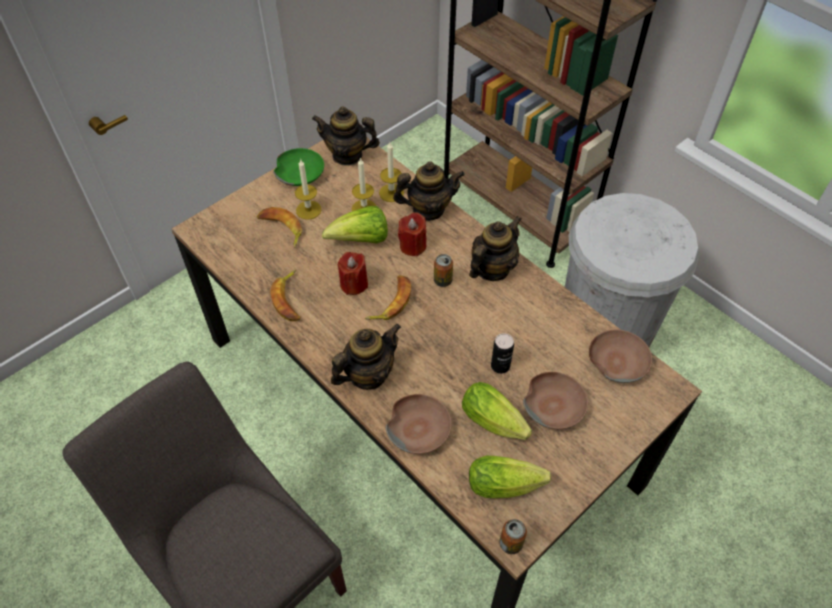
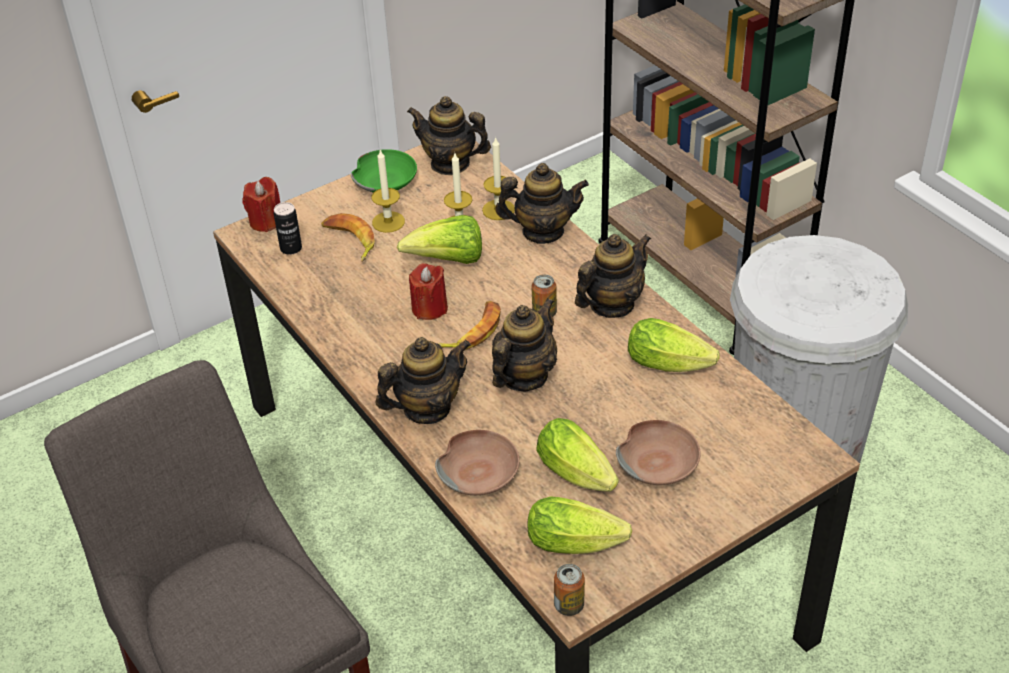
camera: 10 degrees right, 10 degrees down
banana [270,270,300,321] -> none
red candle [398,212,426,256] -> red candle moved to [242,177,280,232]
can [491,333,514,374] -> can moved to [274,202,302,255]
brown bowl [589,330,652,383] -> none
none -> teapot [492,298,557,392]
none -> lettuce [628,318,720,372]

